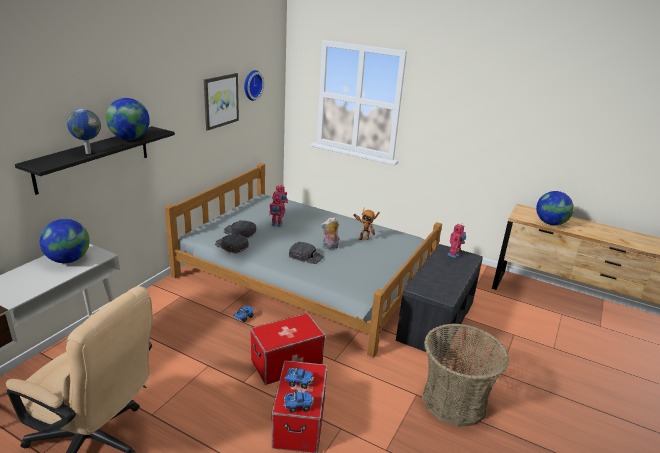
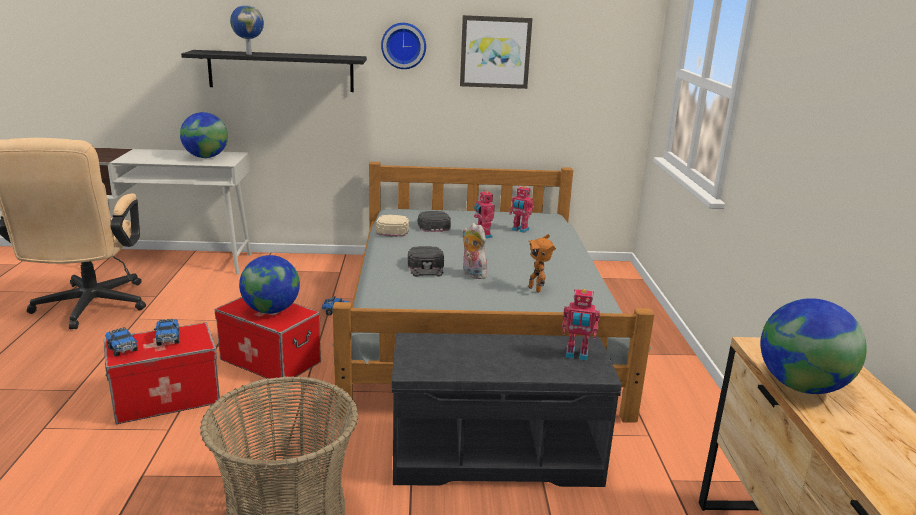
camera: 60 degrees right, 5 degrees down
globe [106,98,150,140] -> globe moved to [239,255,300,314]
black cap [215,234,249,254] -> beige cap [376,215,409,237]
wall clock [244,70,264,101] -> wall clock moved to [381,23,426,69]

